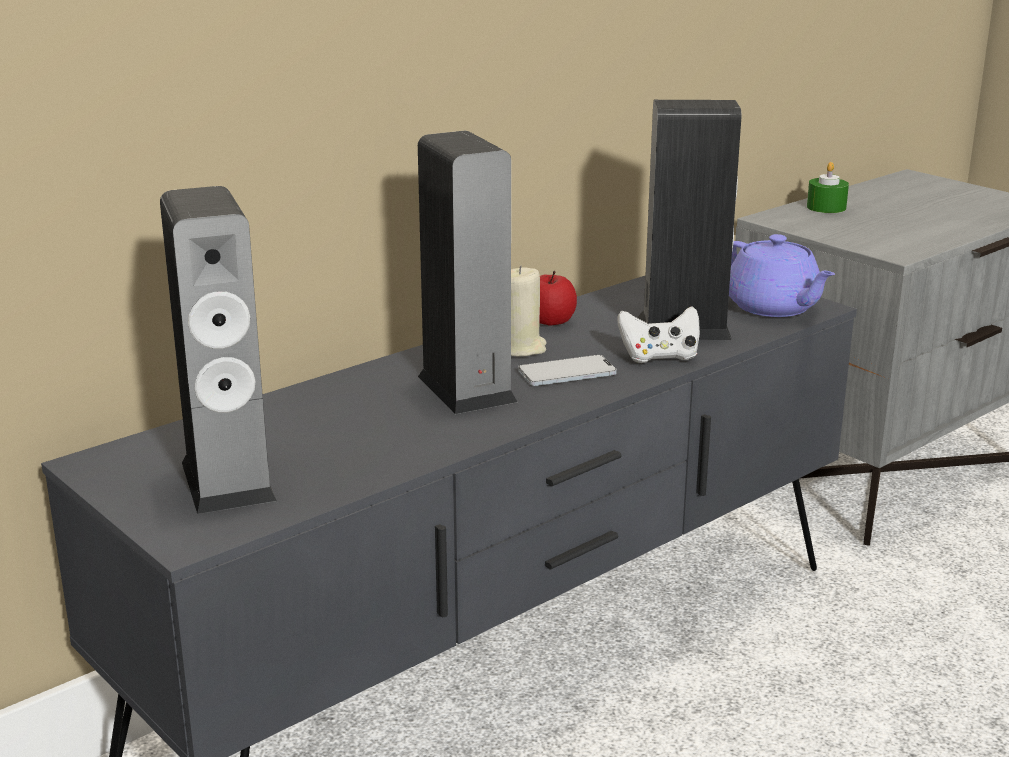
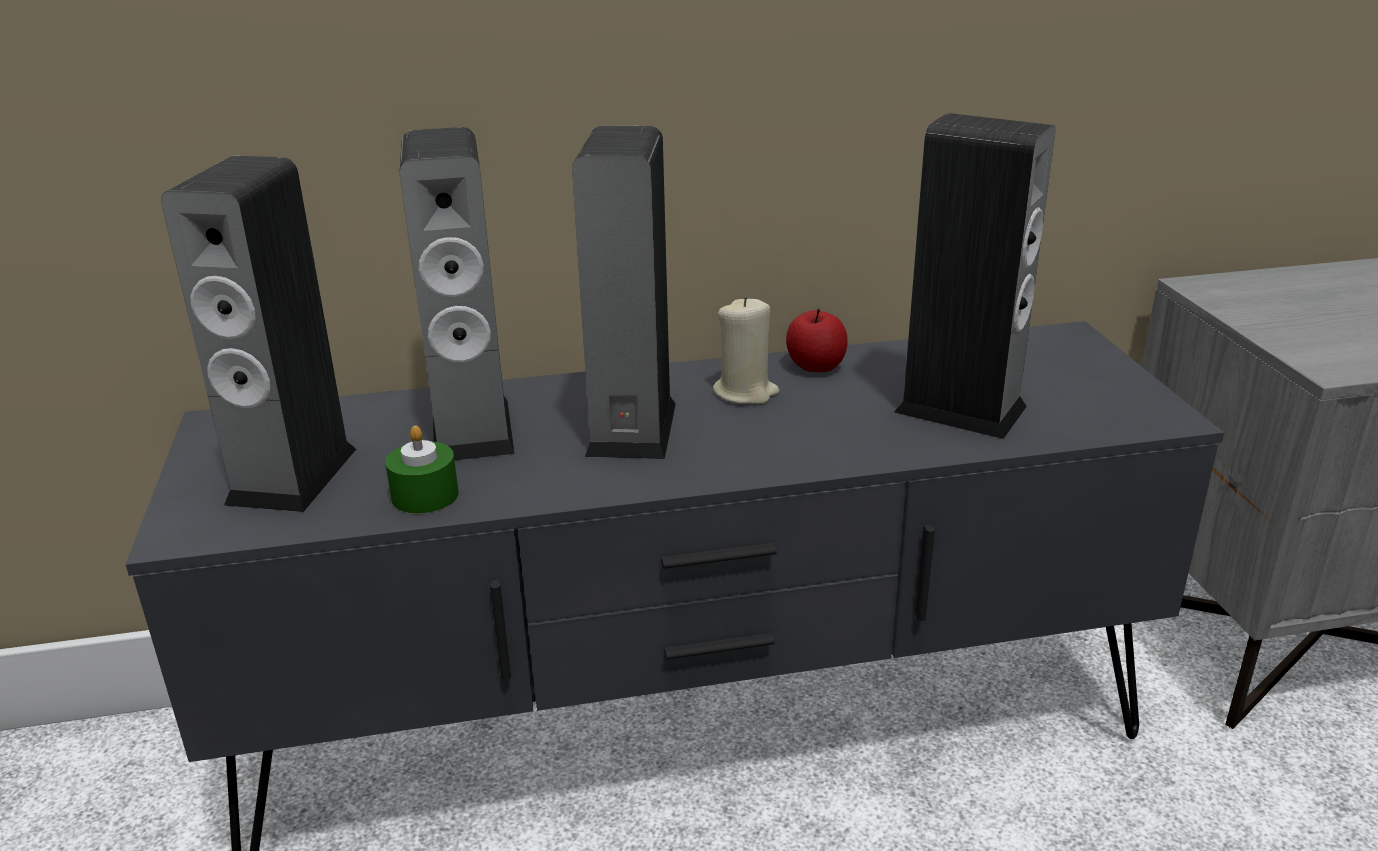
camera: 30 degrees right, 5 degrees up
phone [518,355,617,386] -> none
white game controller [617,306,700,363] -> none
purple teapot [729,234,835,317] -> none
green candle [807,162,849,213] -> green candle moved to [385,425,458,514]
none -> speaker [400,127,515,461]

